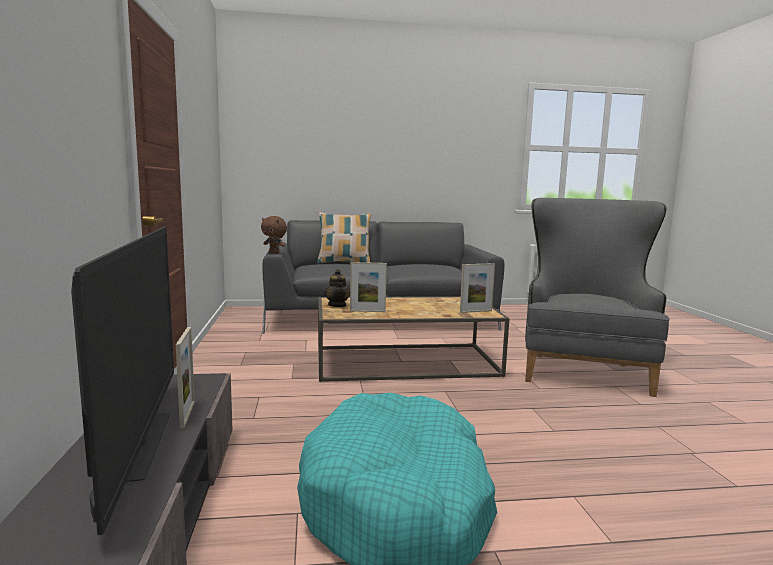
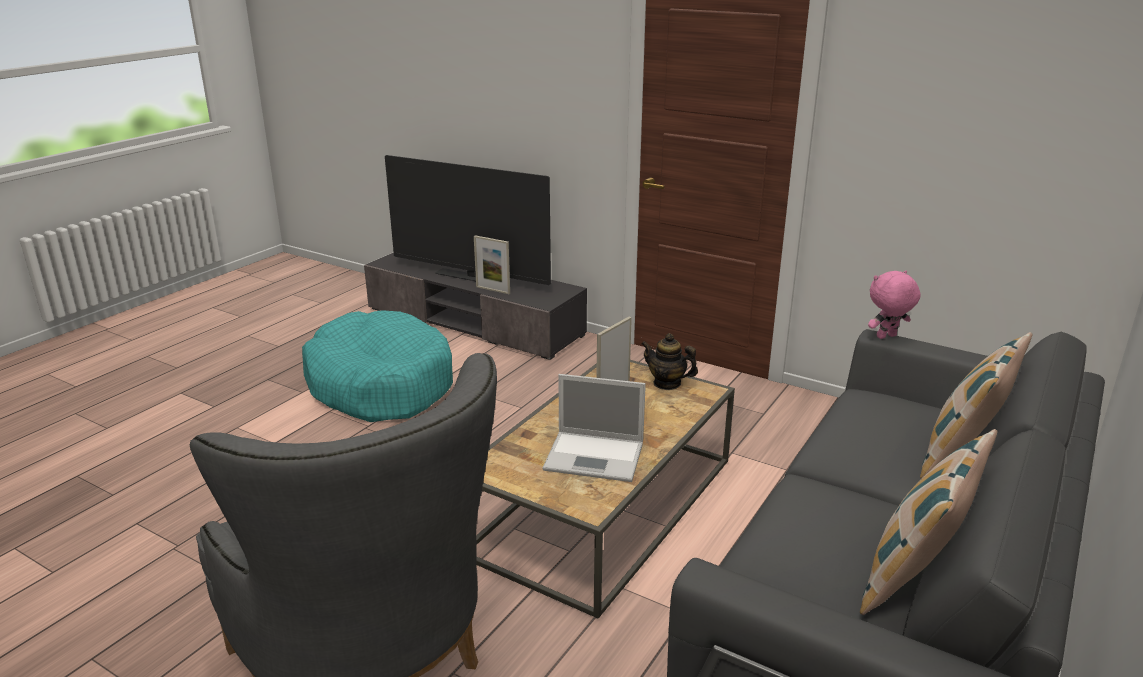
camera: 130 degrees right, 15 degrees up
brown plush toy [261,216,287,254] -> pink plush toy [868,271,920,339]
picture frame [460,263,495,313] -> none
none -> laptop [543,374,646,482]
none -> pillow [860,429,998,615]

